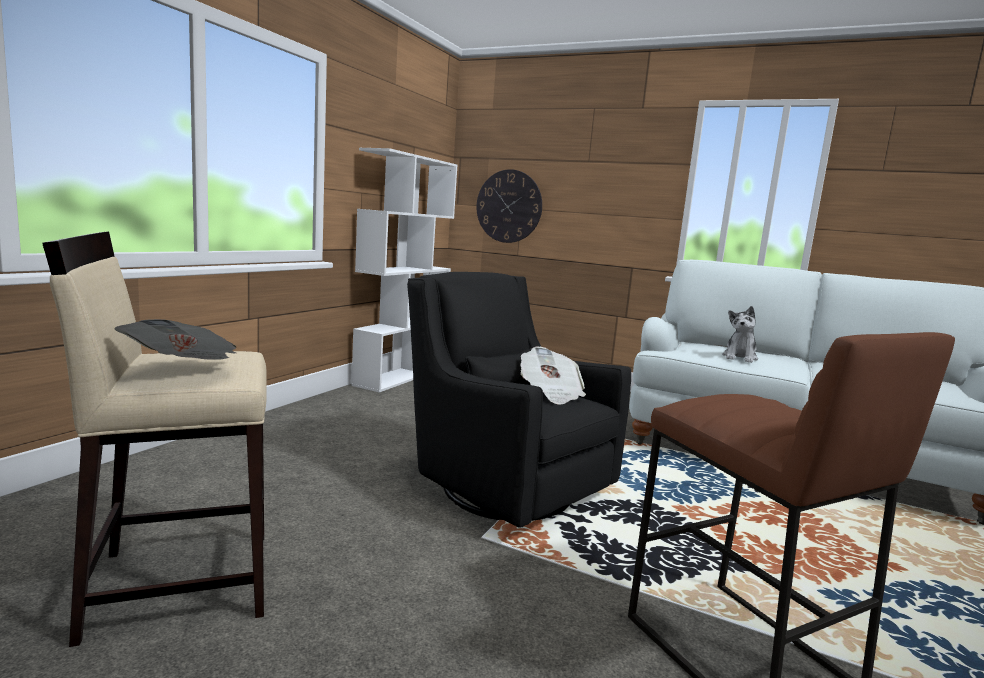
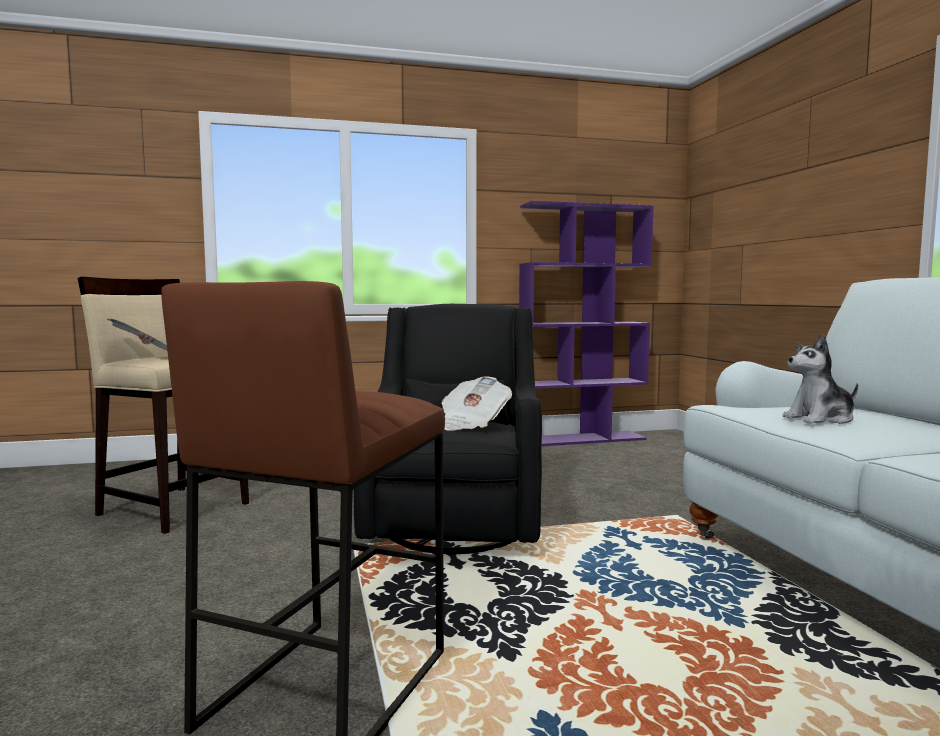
camera: 50 degrees right, 5 degrees down
white bookcase [351,148,458,392] -> purple bookcase [519,201,654,446]
wall clock [477,169,542,243] -> none

